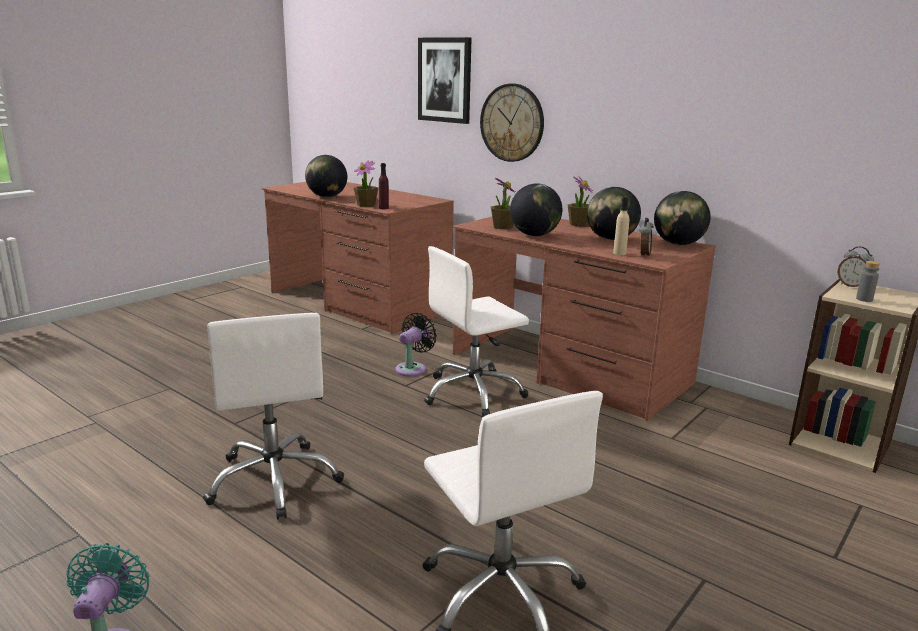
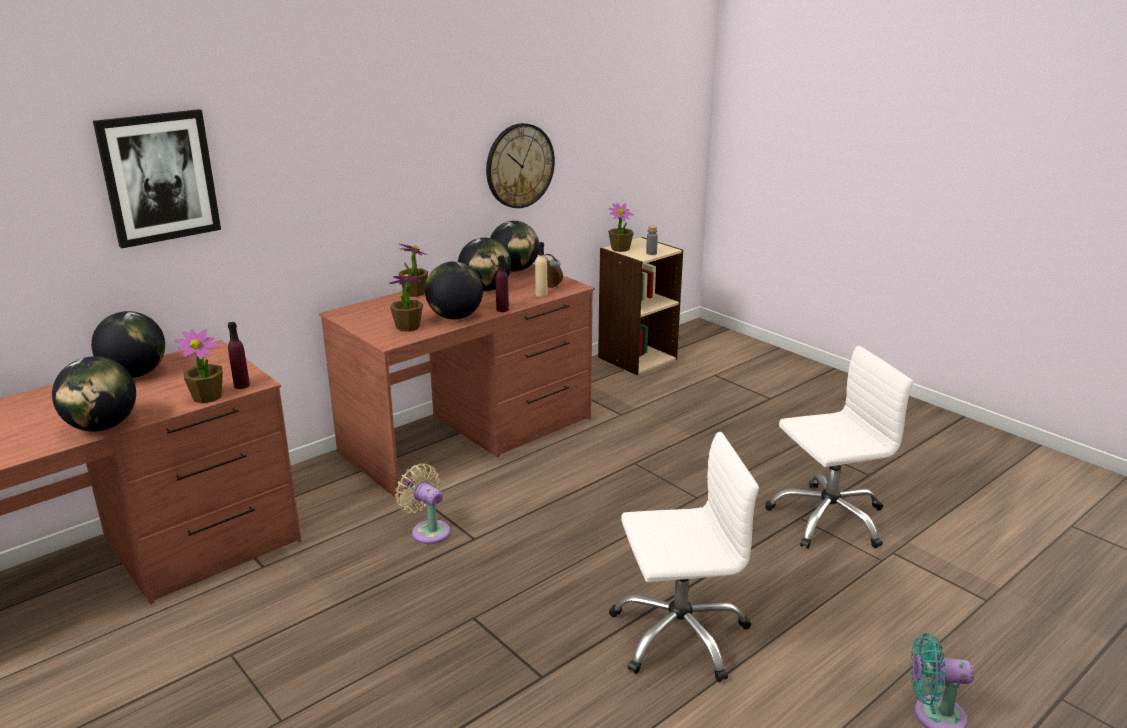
camera: 80 degrees left, 5 degrees up
black fan [395,313,437,376] -> beige fan [395,464,450,544]
white office chair [424,246,529,417] -> none
wall clock [480,83,544,162] -> wall clock moved to [486,123,555,208]
alarm clock [838,247,874,287] -> potted plant [608,203,634,252]
none -> globe [91,311,165,378]
none -> purple bottle [495,255,509,312]

